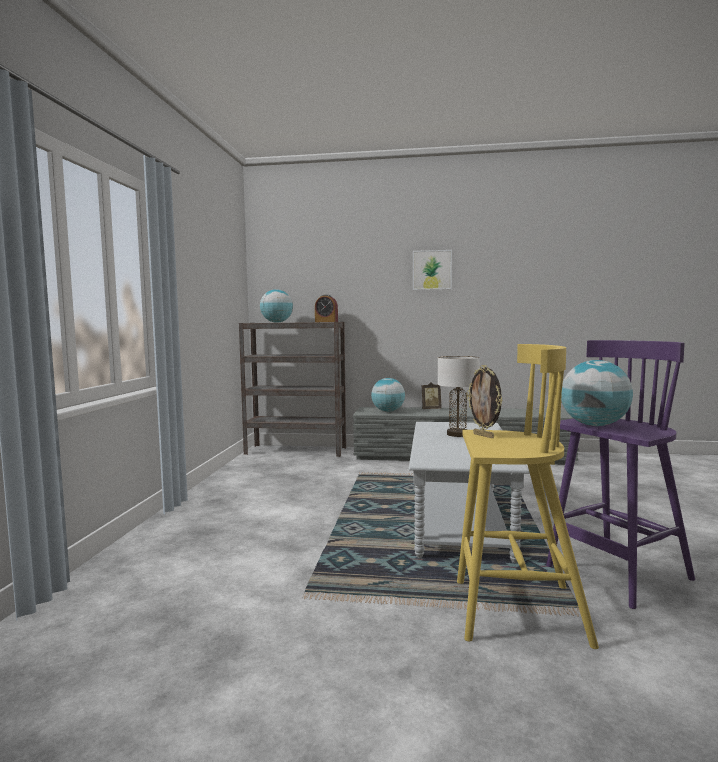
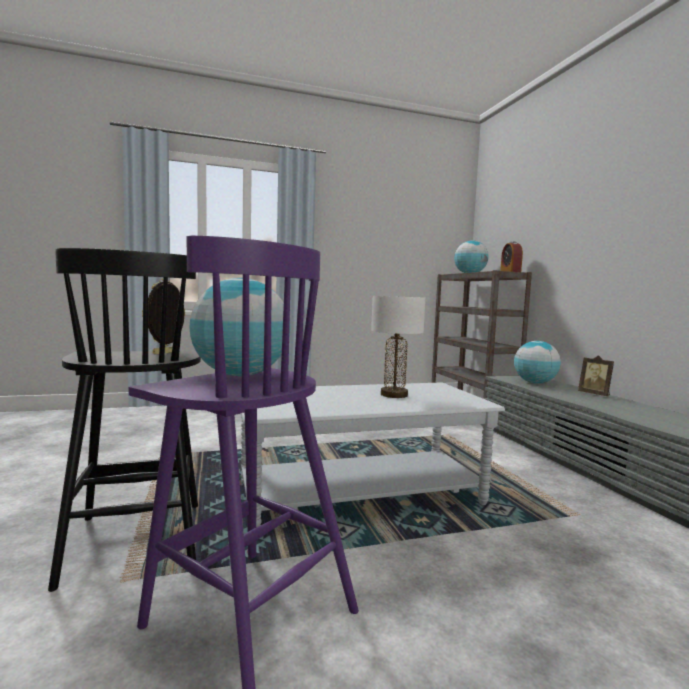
camera: 65 degrees right, 0 degrees up
picture [413,250,452,290] -> none
yellow stool [457,344,599,649] -> black stool [48,248,201,592]

